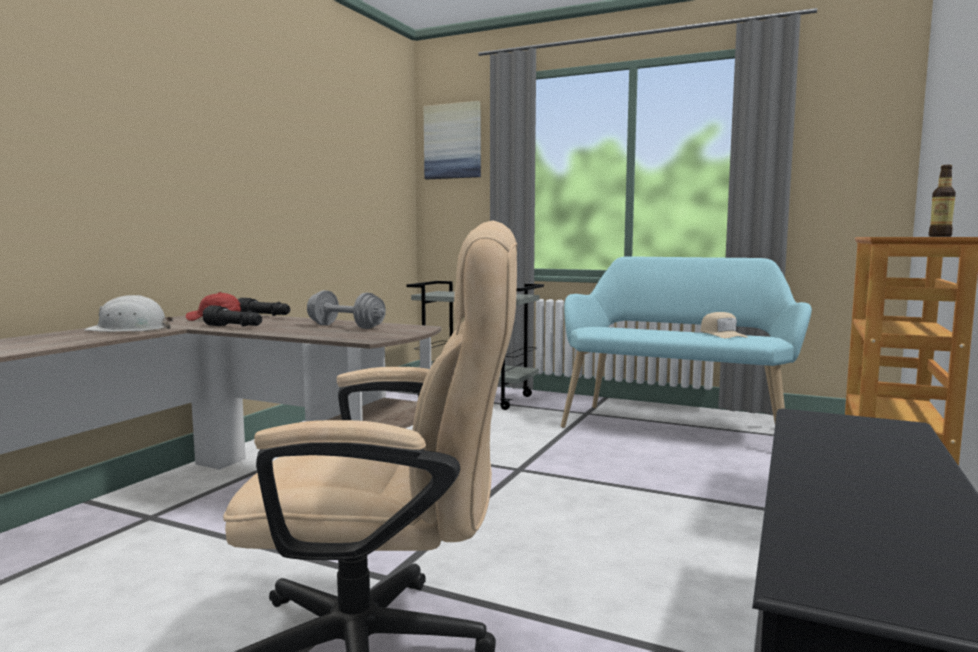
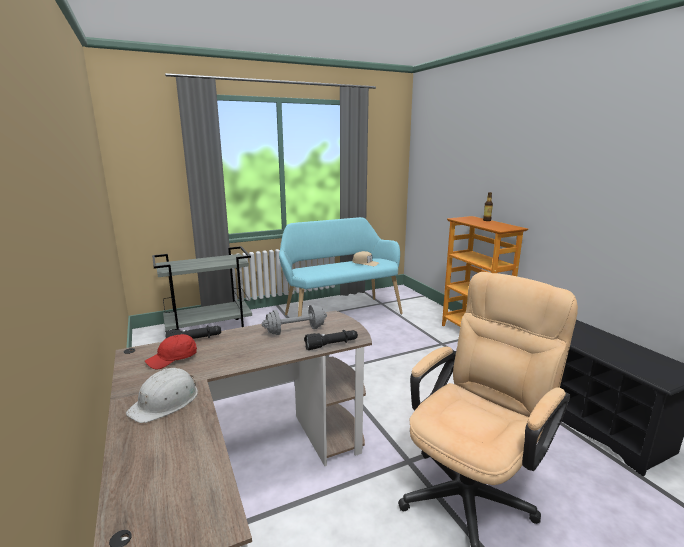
camera: 50 degrees left, 10 degrees up
black flashlight [203,305,262,327] -> black flashlight moved to [304,330,358,350]
picture [424,101,481,179] -> none

